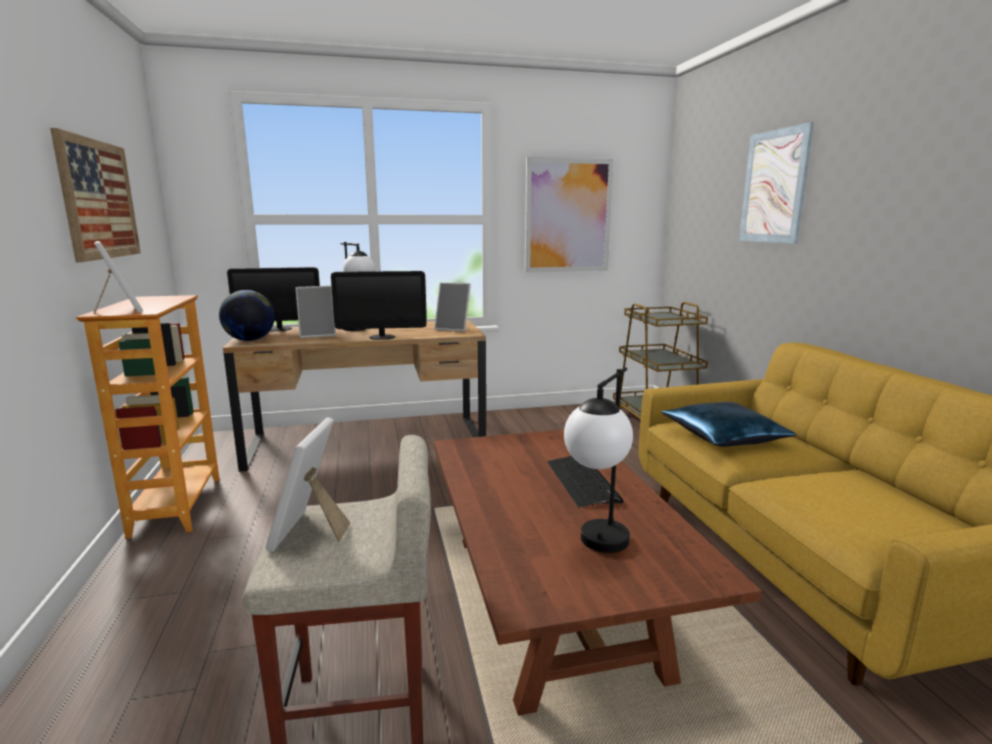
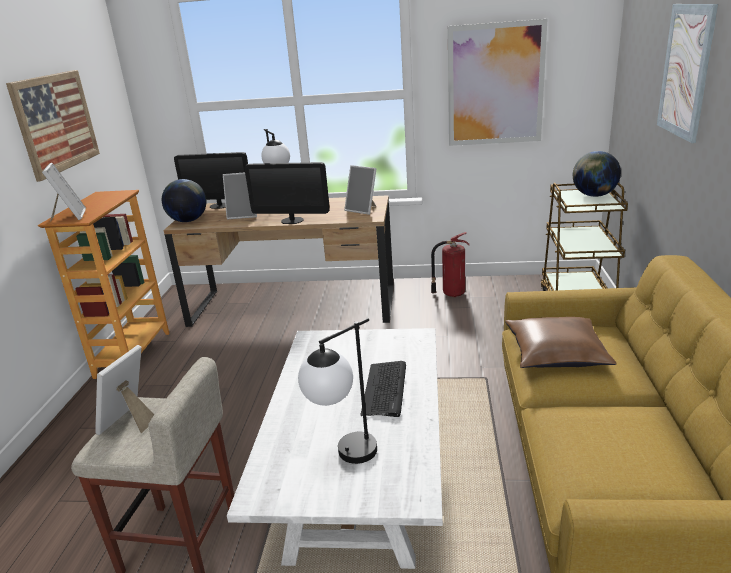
camera: 20 degrees right, 10 degrees up
brown coffee table [434,430,762,716] -> white coffee table [227,328,443,569]
blue pillow [661,402,797,447] -> brown pillow [505,317,617,368]
none -> fire extinguisher [431,232,469,297]
none -> globe [573,151,621,197]

